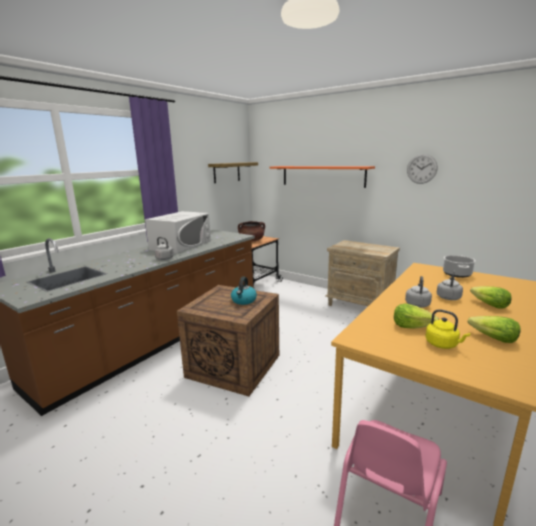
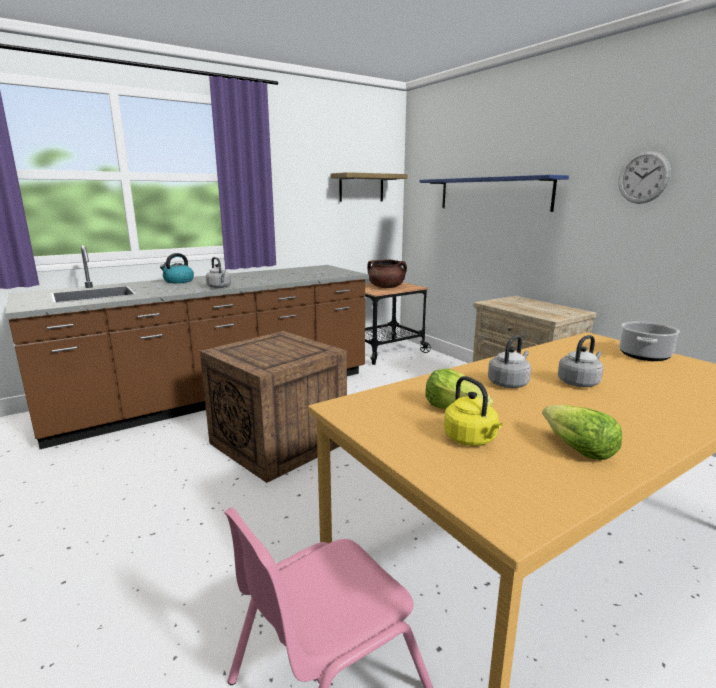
camera: 20 degrees right, 0 degrees up
white microwave [145,211,211,254] -> none
kettle [231,277,257,305] -> kettle moved to [160,253,194,283]
orange shelf [270,166,375,188] -> blue shelf [419,175,569,212]
lettuce [470,286,512,309] -> none

